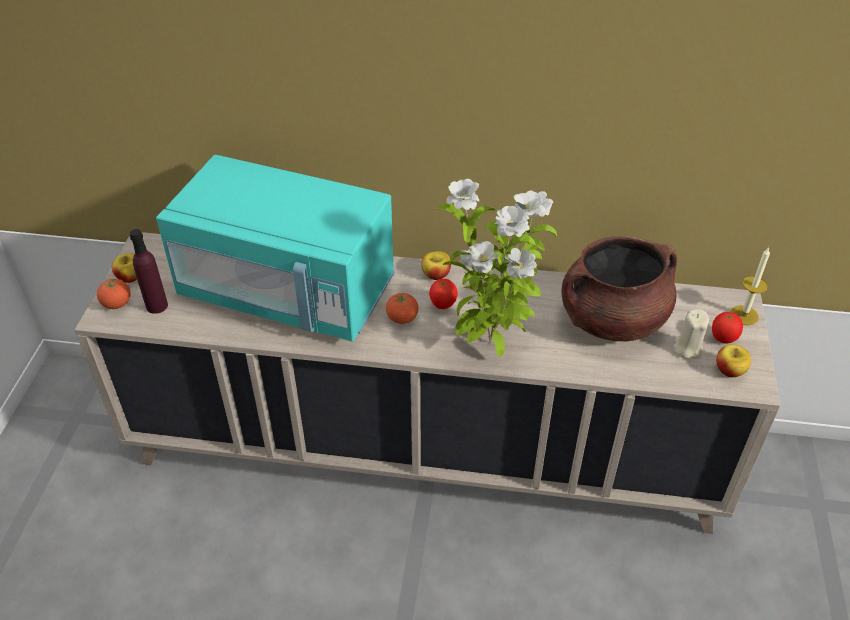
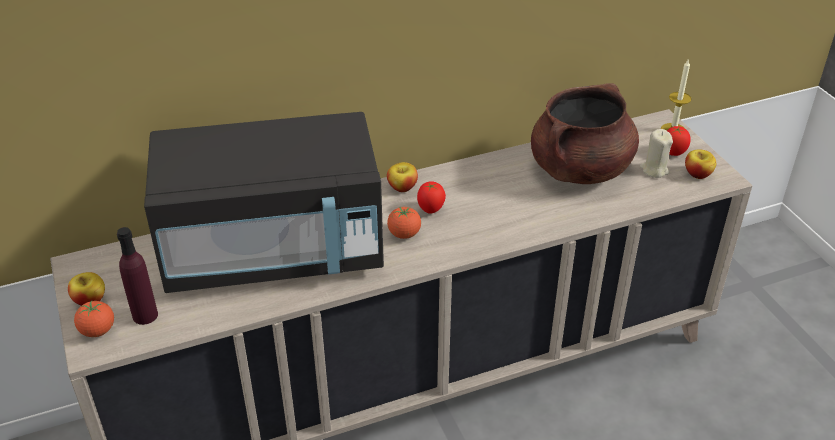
camera: 30 degrees left, 5 degrees down
turquoise microwave [156,155,395,342] -> black microwave [144,112,384,293]
potted plant [437,179,557,357] -> none

